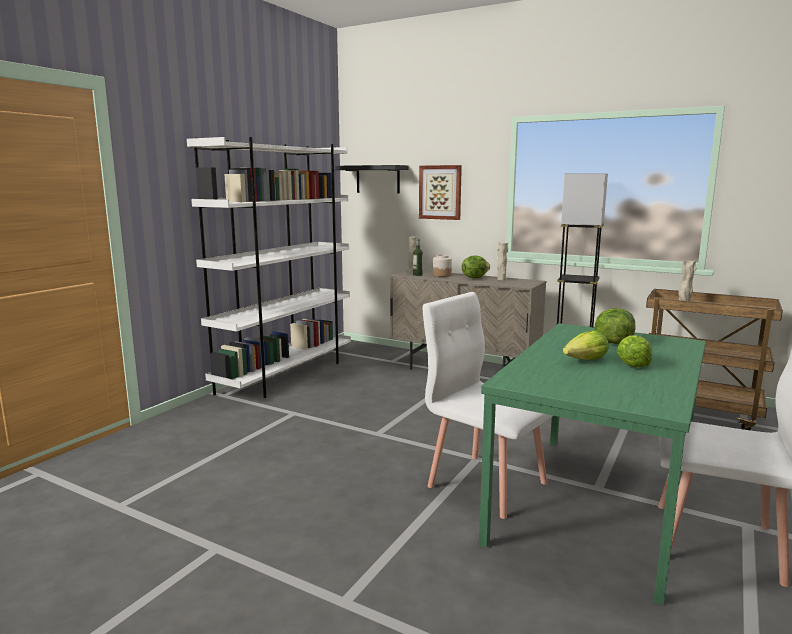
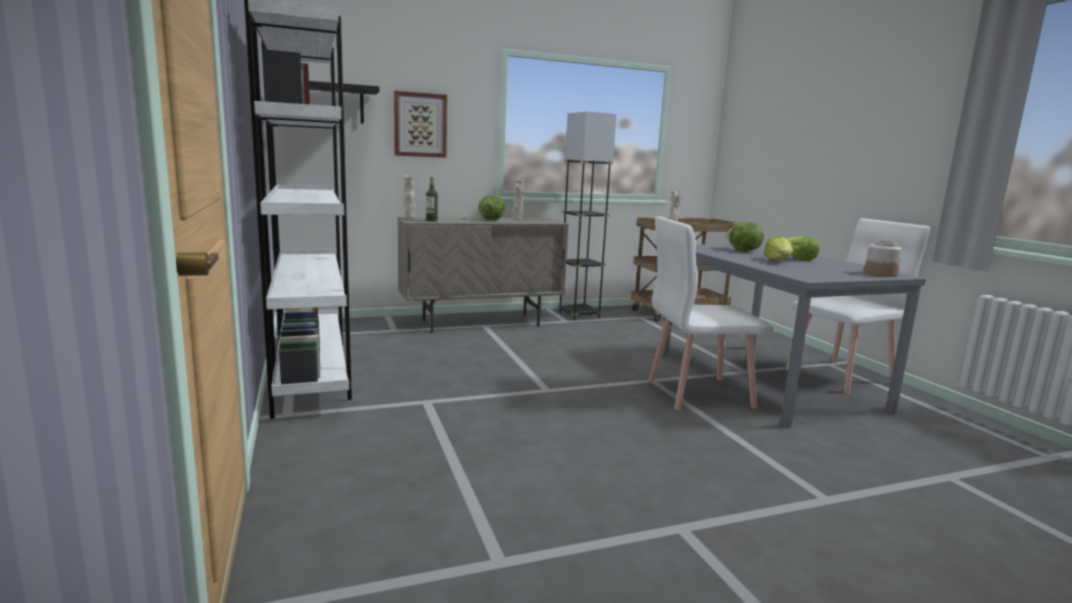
camera: 50 degrees left, 0 degrees up
jar [433,254,452,277] -> jar moved to [864,241,902,277]
green dining table [479,323,706,605] -> grey dining table [662,244,926,429]

